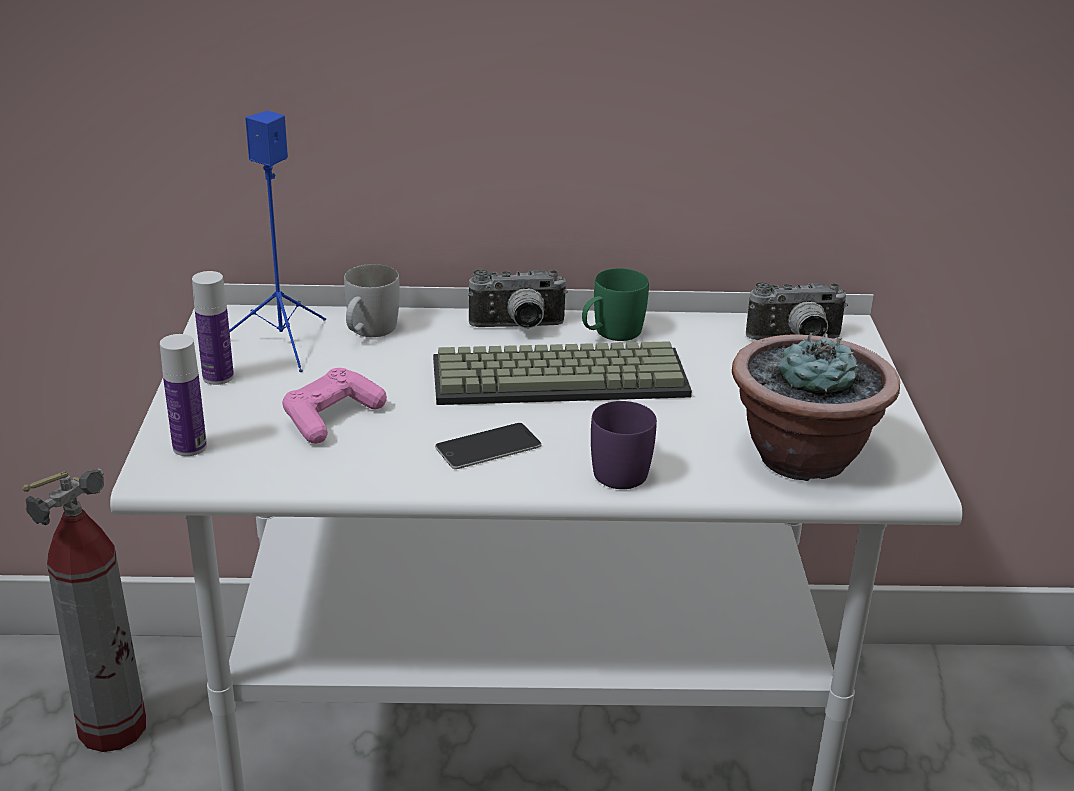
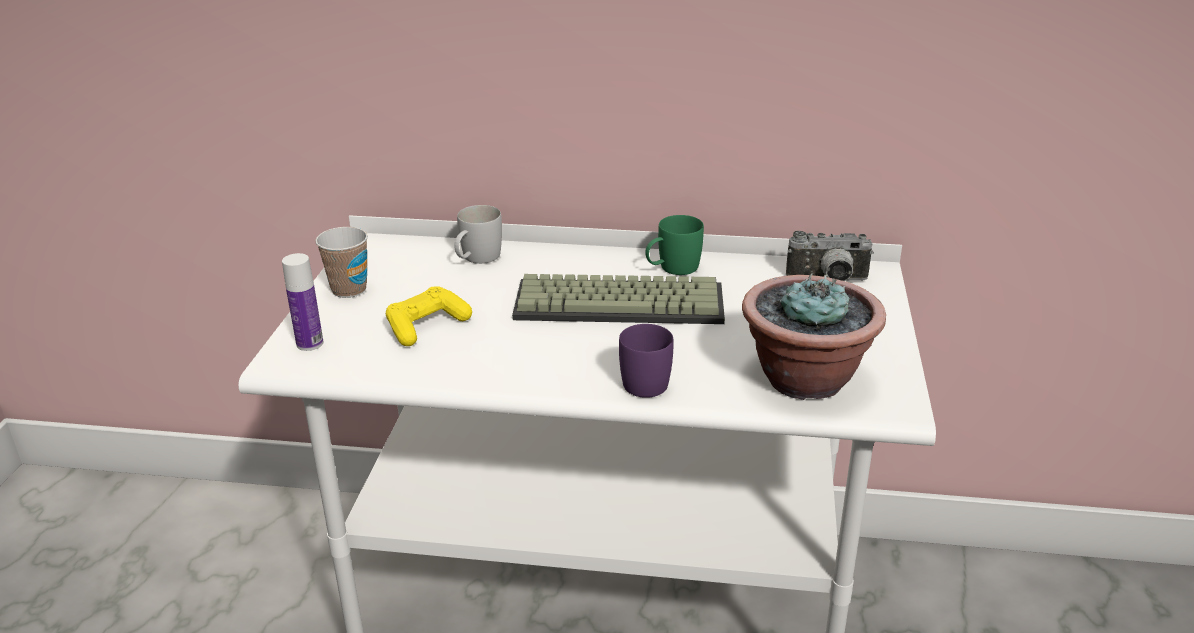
camera: 10 degrees right, 0 degrees up
fire extinguisher [23,468,146,752] -> none
bottle [192,271,234,385] -> cup [315,227,368,298]
blue speaker [229,111,326,372] -> none
pink game controller [282,368,387,444] -> yellow game controller [386,286,472,346]
phone [435,423,542,469] -> none
camera [468,270,568,329] -> none

